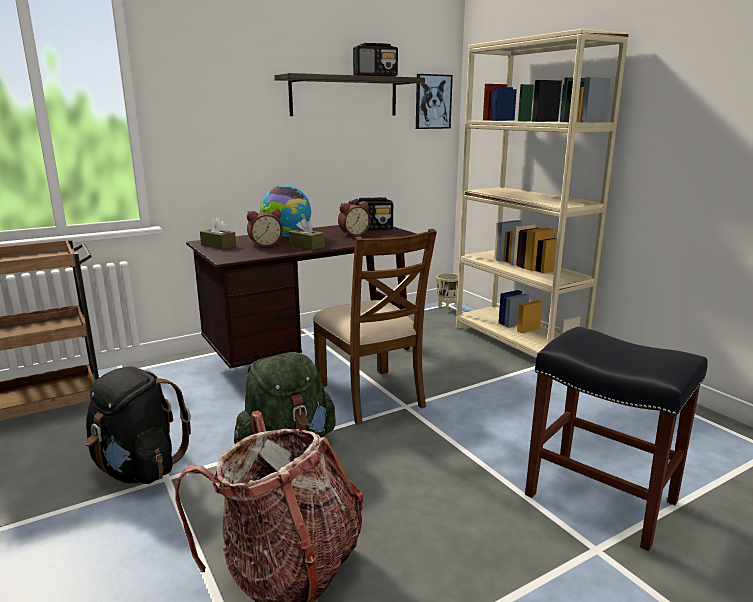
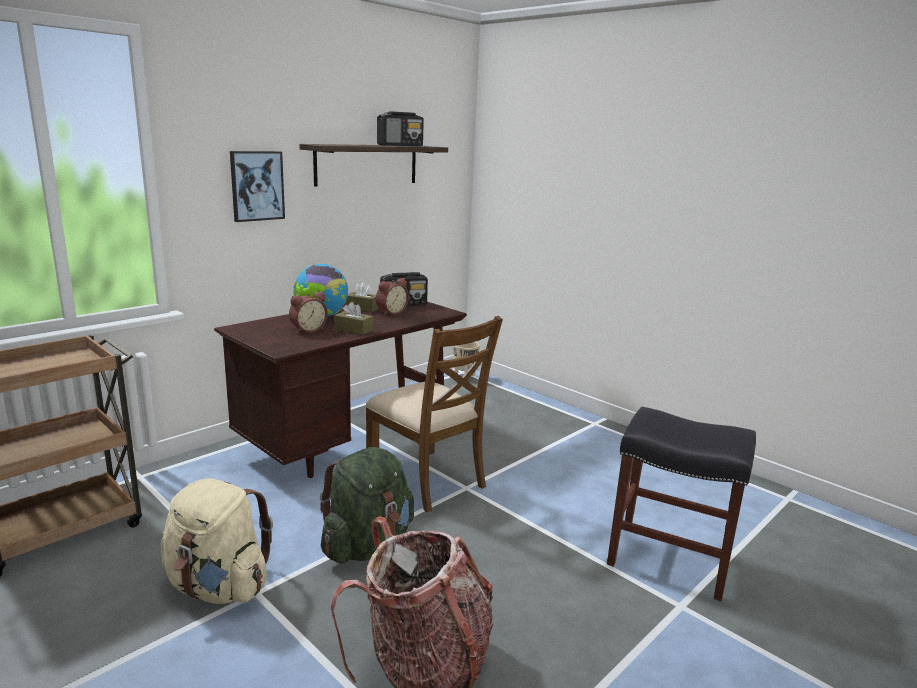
camera: 15 degrees left, 0 degrees up
black backpack [84,367,191,484] -> beige backpack [161,478,273,604]
brown tissue box [200,218,236,249] -> brown tissue box moved to [345,282,379,312]
picture [416,74,453,129] -> picture moved to [230,151,285,222]
beige bookcase [456,28,630,358] -> none

